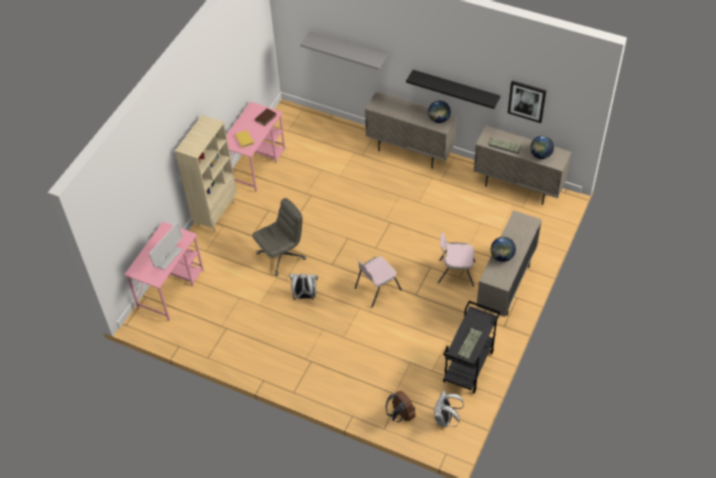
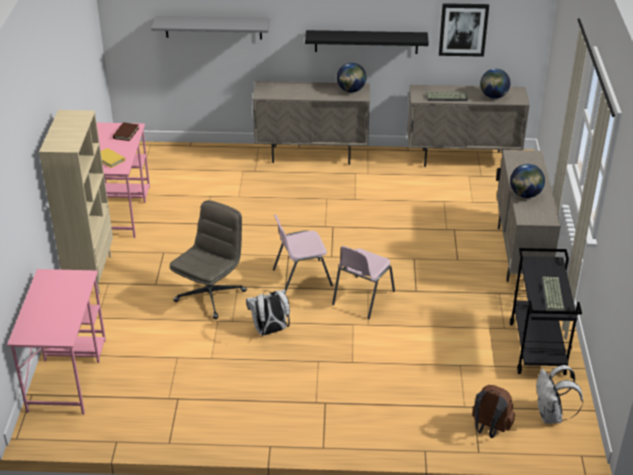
camera: 25 degrees left, 15 degrees down
monitor [149,222,183,270] -> none
pink chair [438,232,476,287] -> pink chair moved to [273,214,333,293]

